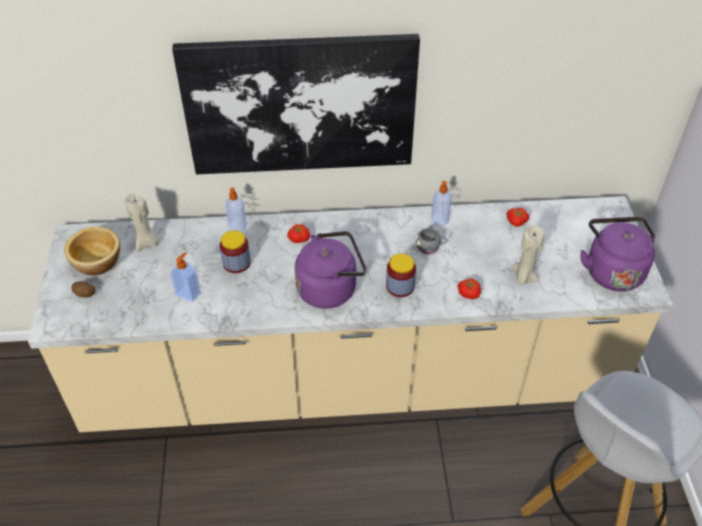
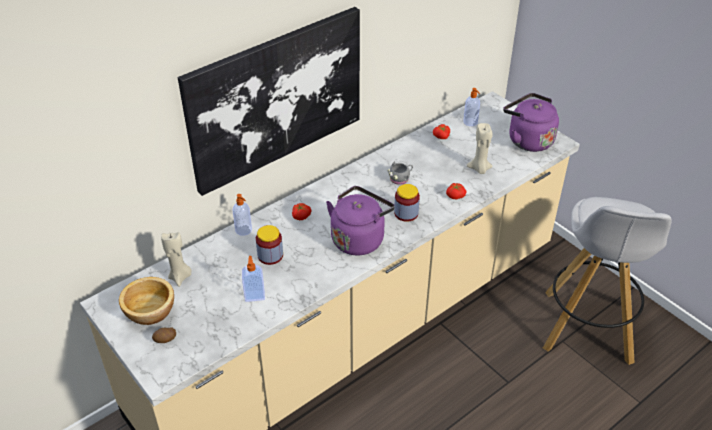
camera: 35 degrees left, 5 degrees down
soap dispenser [431,181,452,225] -> soap dispenser moved to [463,88,480,126]

